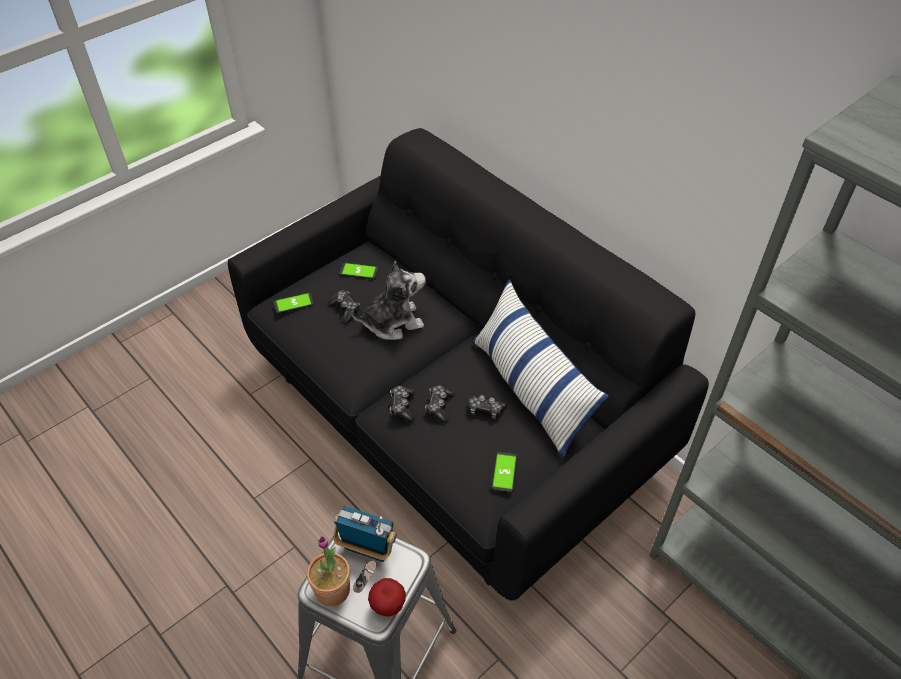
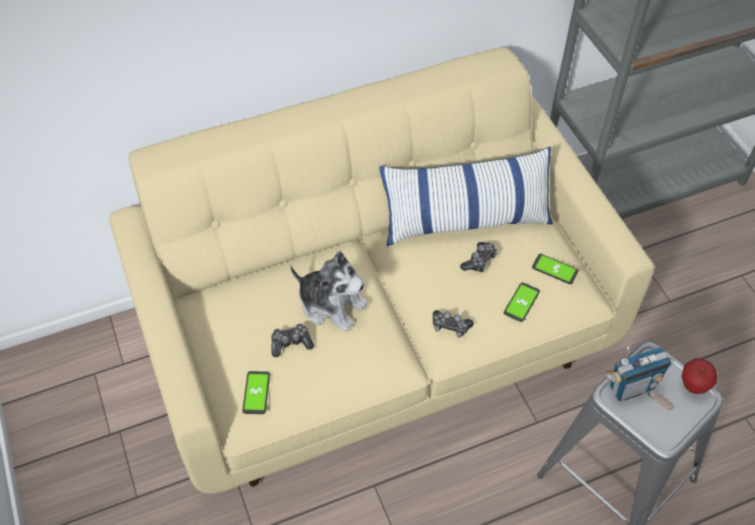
camera: 70 degrees left, 5 degrees up
black sofa [228,128,709,601] -> beige sofa [109,47,655,494]
potted plant [307,536,350,606] -> none
radio [333,506,397,562] -> radio turned 150 degrees counterclockwise [605,347,672,401]
phone [339,263,379,279] -> phone moved to [504,282,540,322]
plush toy [351,261,426,340] -> plush toy turned 120 degrees clockwise [290,251,368,332]
game controller [425,385,455,423] -> none

